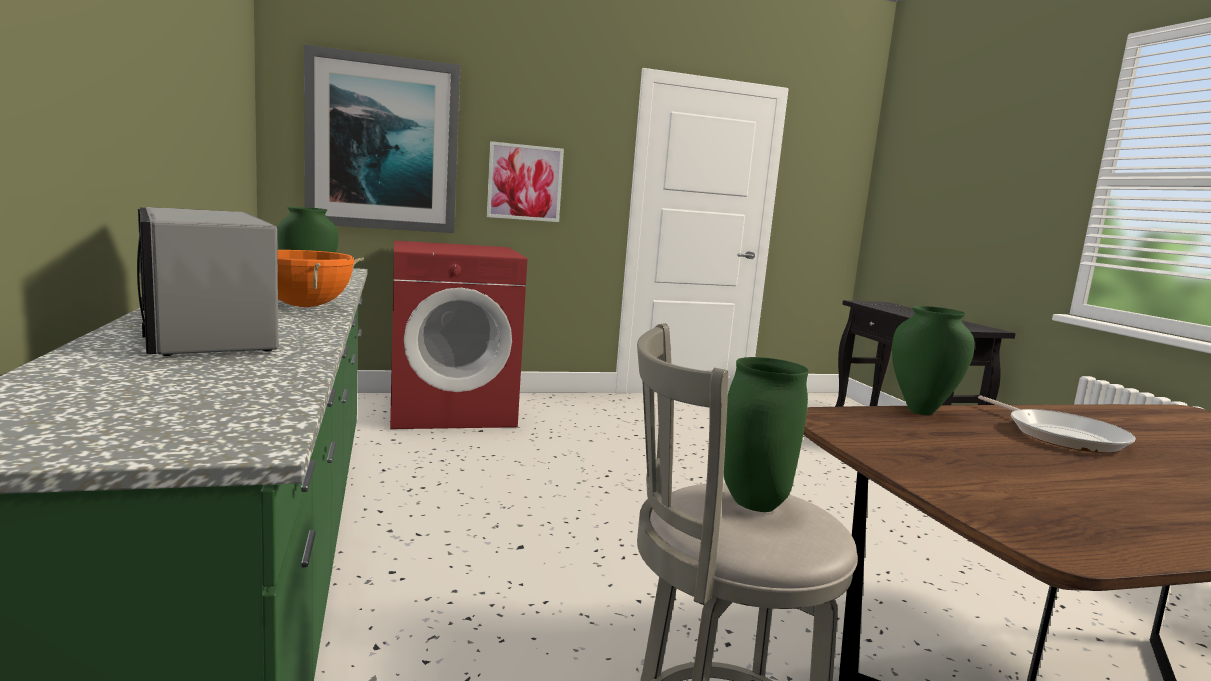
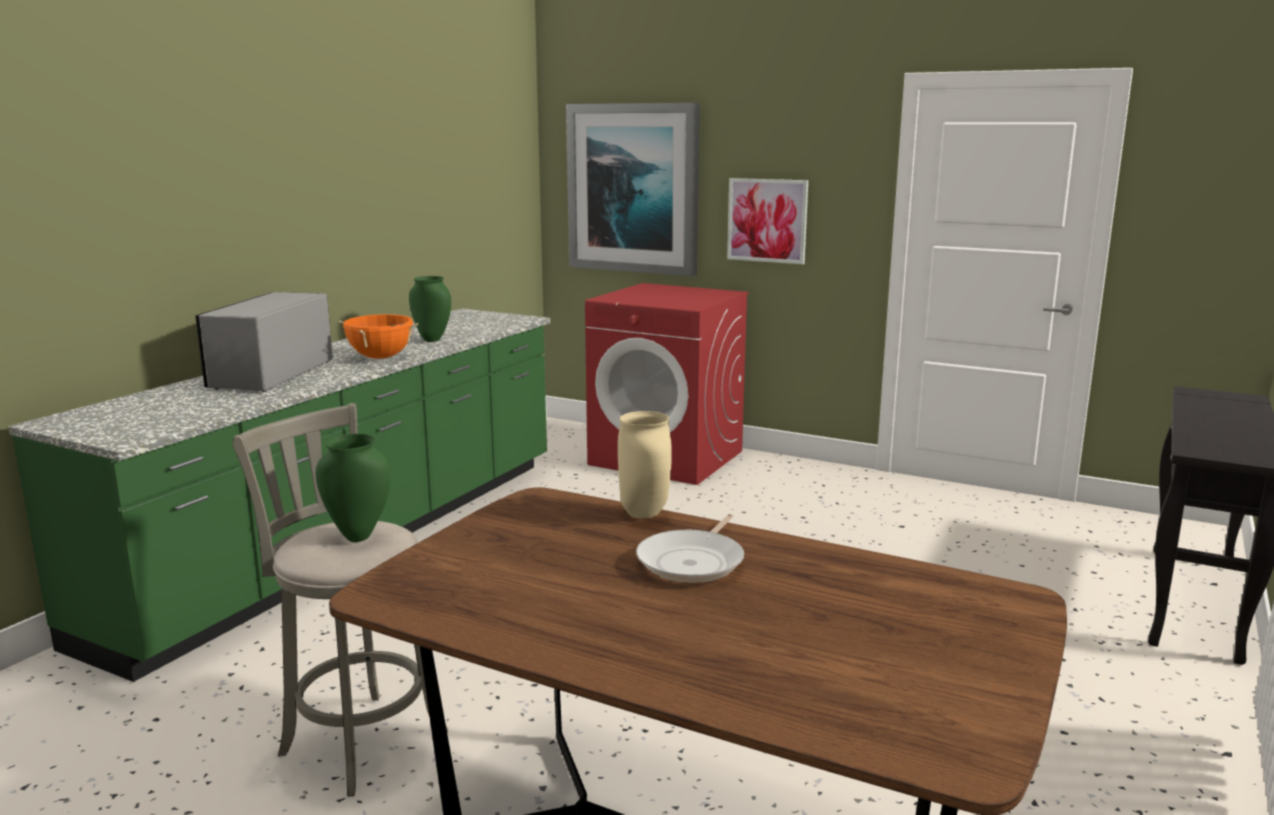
camera: 45 degrees right, 5 degrees up
green vase [892,306,975,415] -> beige vase [618,411,672,519]

